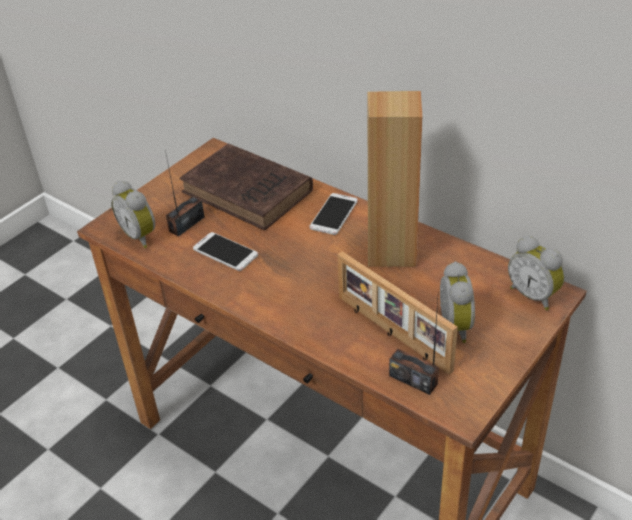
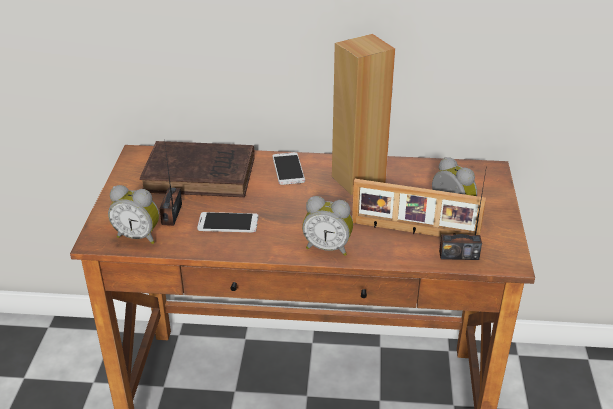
camera: 35 degrees left, 5 degrees down
alarm clock [508,236,565,310] -> alarm clock moved to [302,196,353,256]

